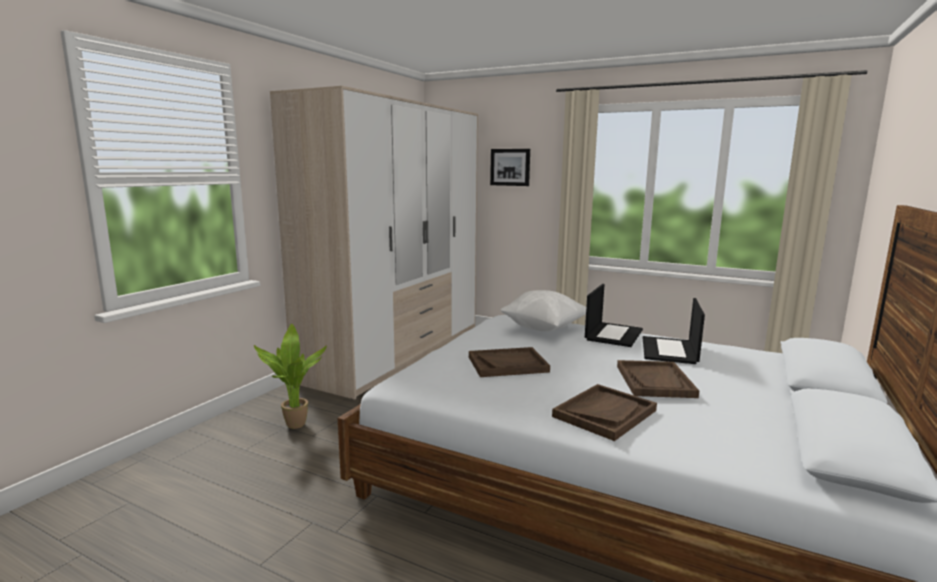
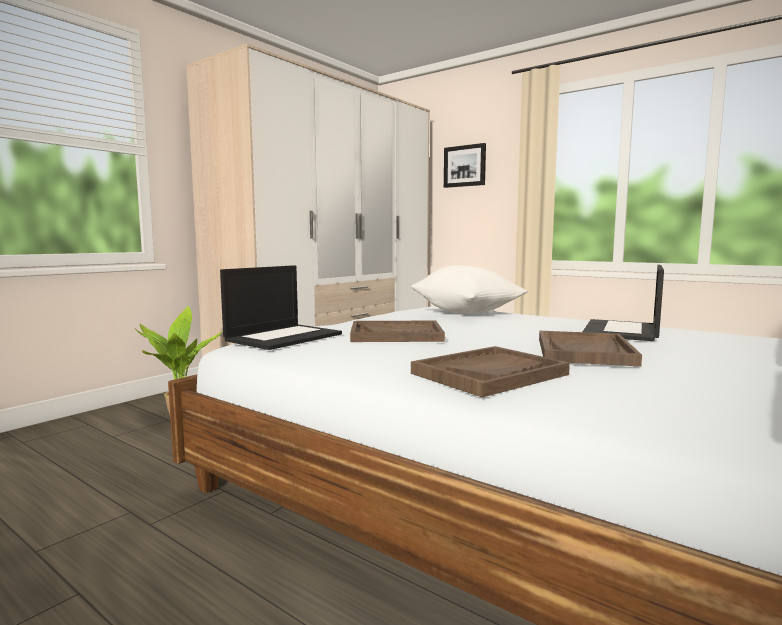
camera: 10 degrees right, 5 degrees down
laptop [585,284,643,347] -> laptop moved to [220,265,342,350]

